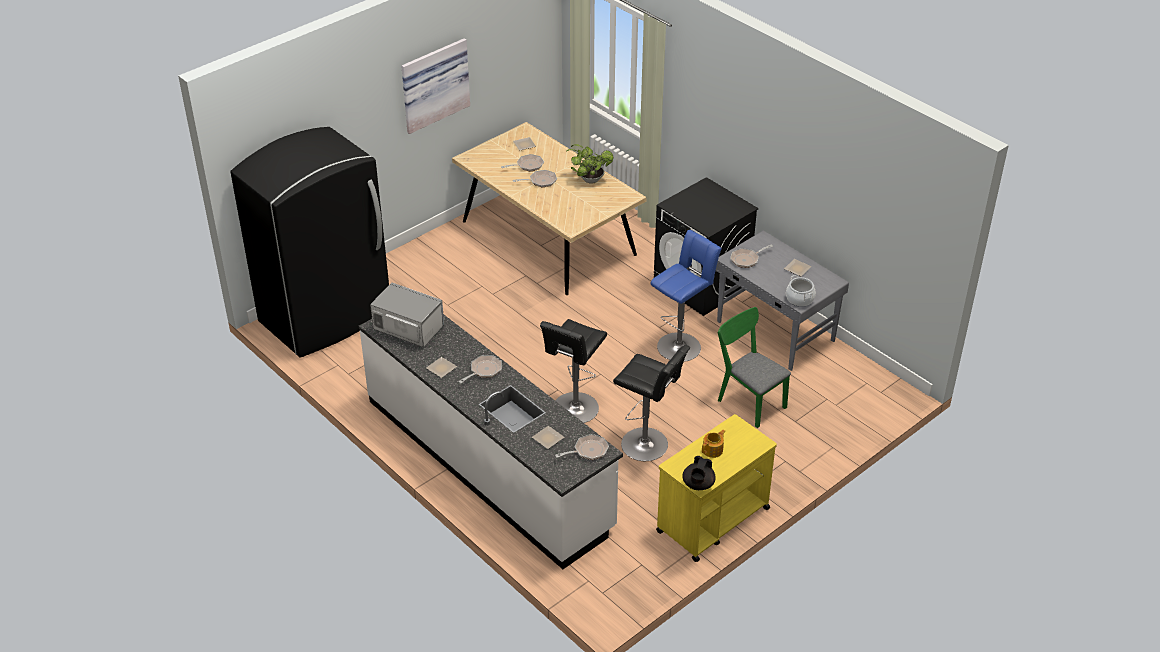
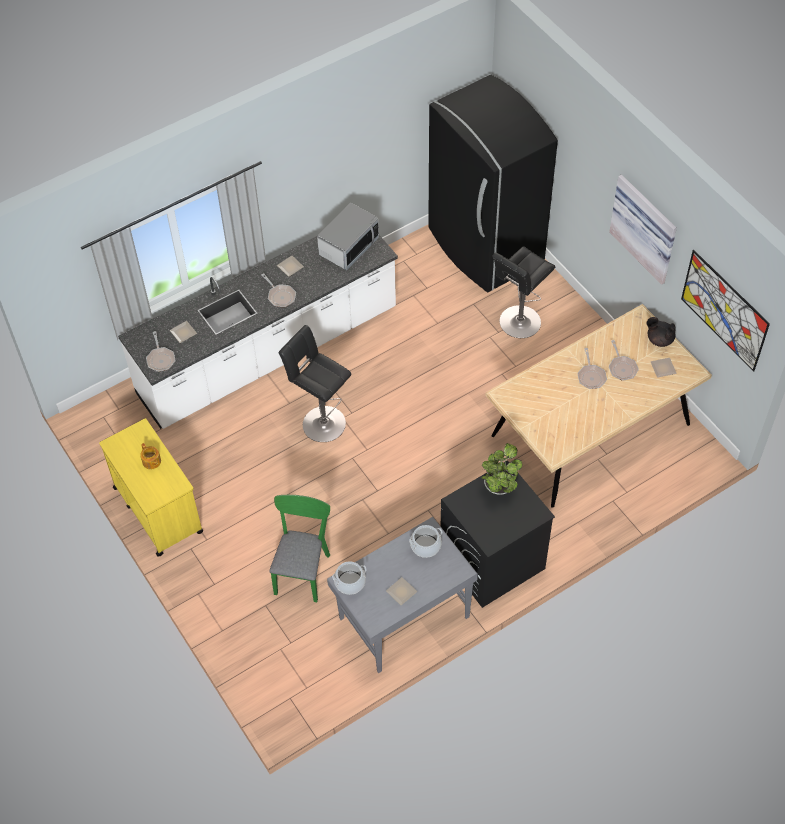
camera: 100 degrees right, 15 degrees up
potted plant [565,144,613,184] -> potted plant moved to [482,443,522,495]
black stool [613,345,690,461] -> black stool moved to [492,246,555,338]
blue stool [650,230,722,362] -> none
black teapot [682,456,716,490] -> black teapot moved to [647,317,676,347]
green chair [718,307,791,428] -> green chair turned 45 degrees counterclockwise [269,495,330,602]
frying pan [730,245,773,268] -> cooking pot [409,525,442,558]
none -> picture [681,250,770,372]

